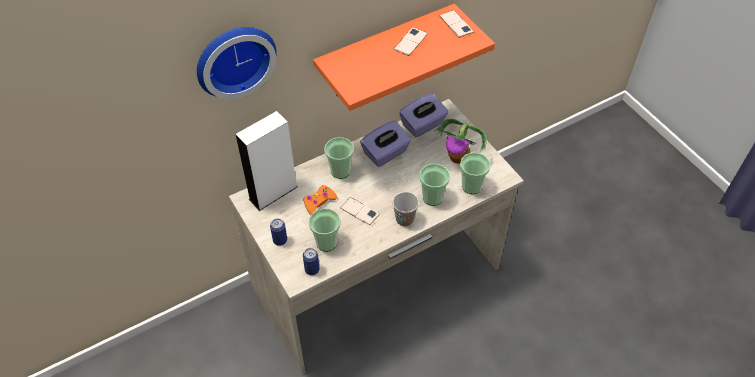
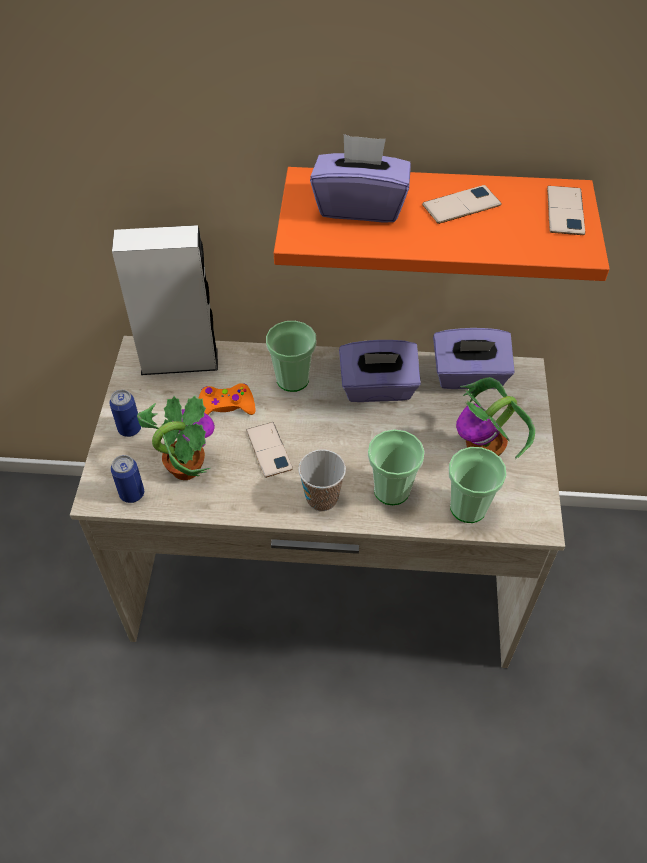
camera: 35 degrees right, 0 degrees up
wall clock [197,27,277,99] -> none
cup [308,208,341,252] -> potted plant [137,395,215,480]
none -> purple tissue box [310,134,411,222]

